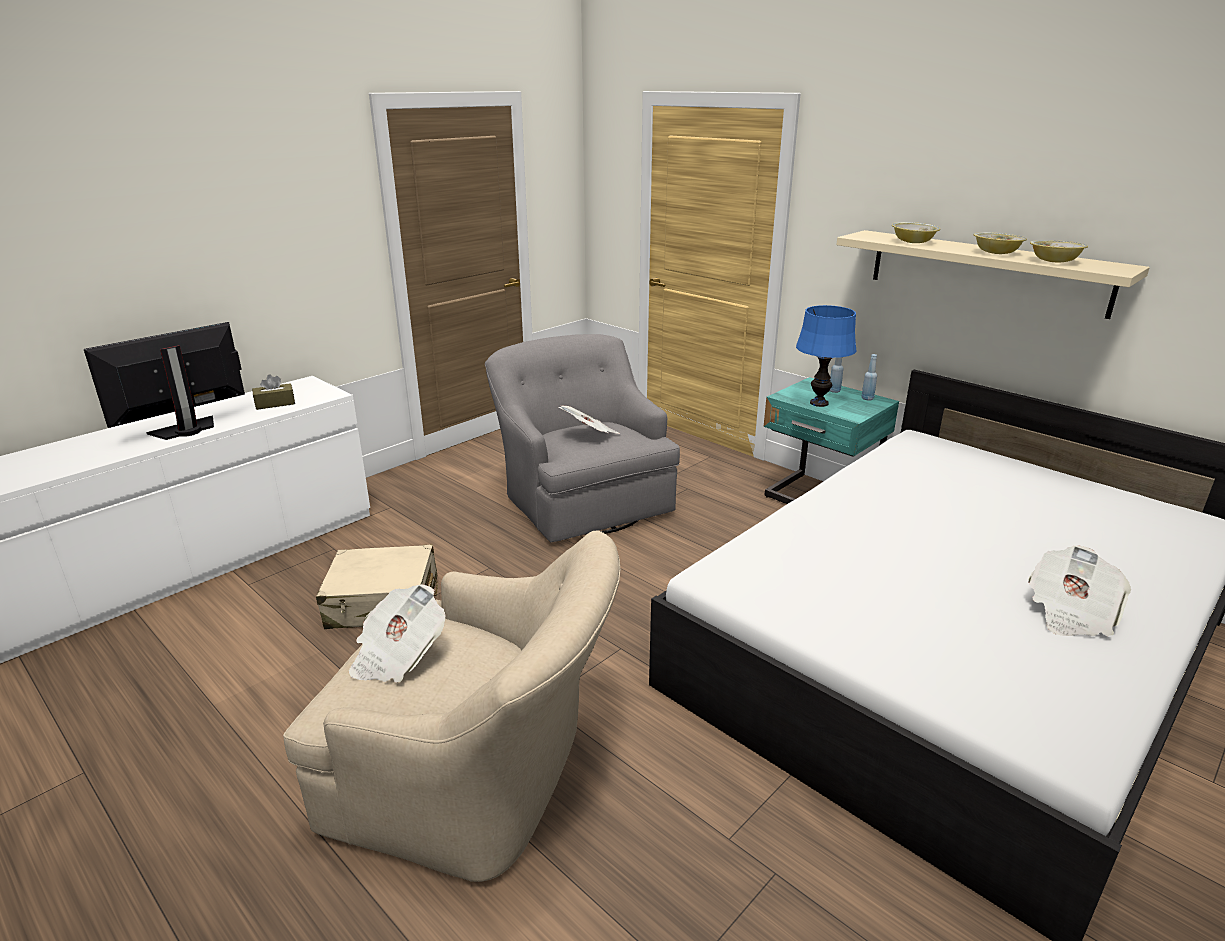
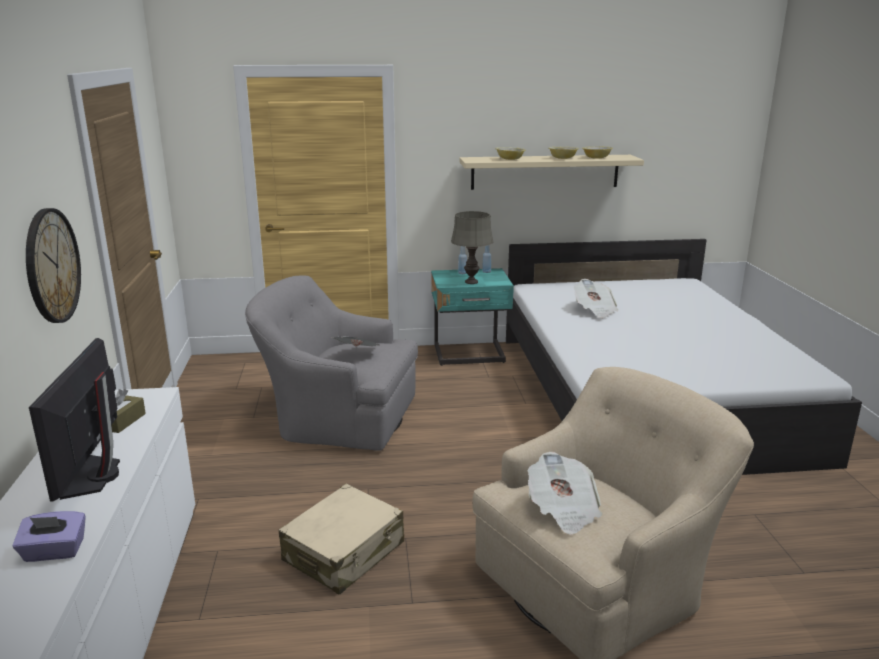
camera: 50 degrees left, 5 degrees down
blue table lamp [796,305,857,407] -> grey table lamp [451,211,493,284]
newspaper [1028,545,1131,636] -> newspaper moved to [574,279,618,318]
none -> purple tissue box [13,511,86,562]
none -> wall clock [26,208,81,323]

